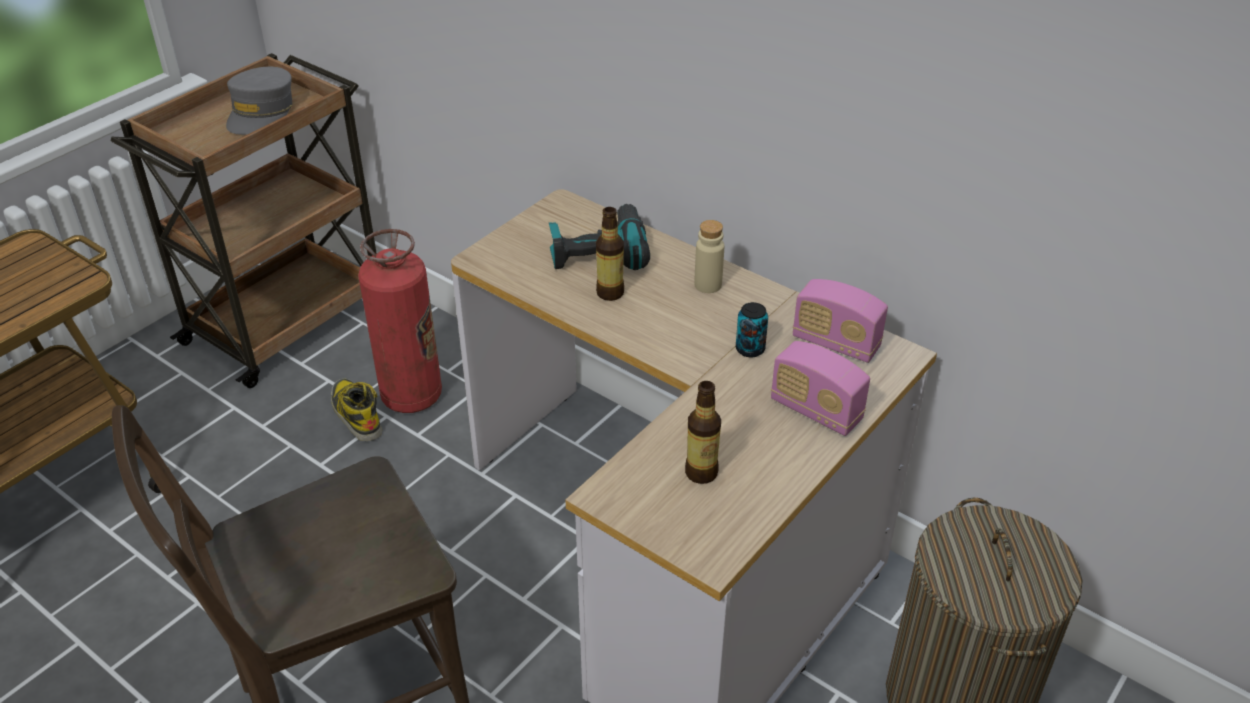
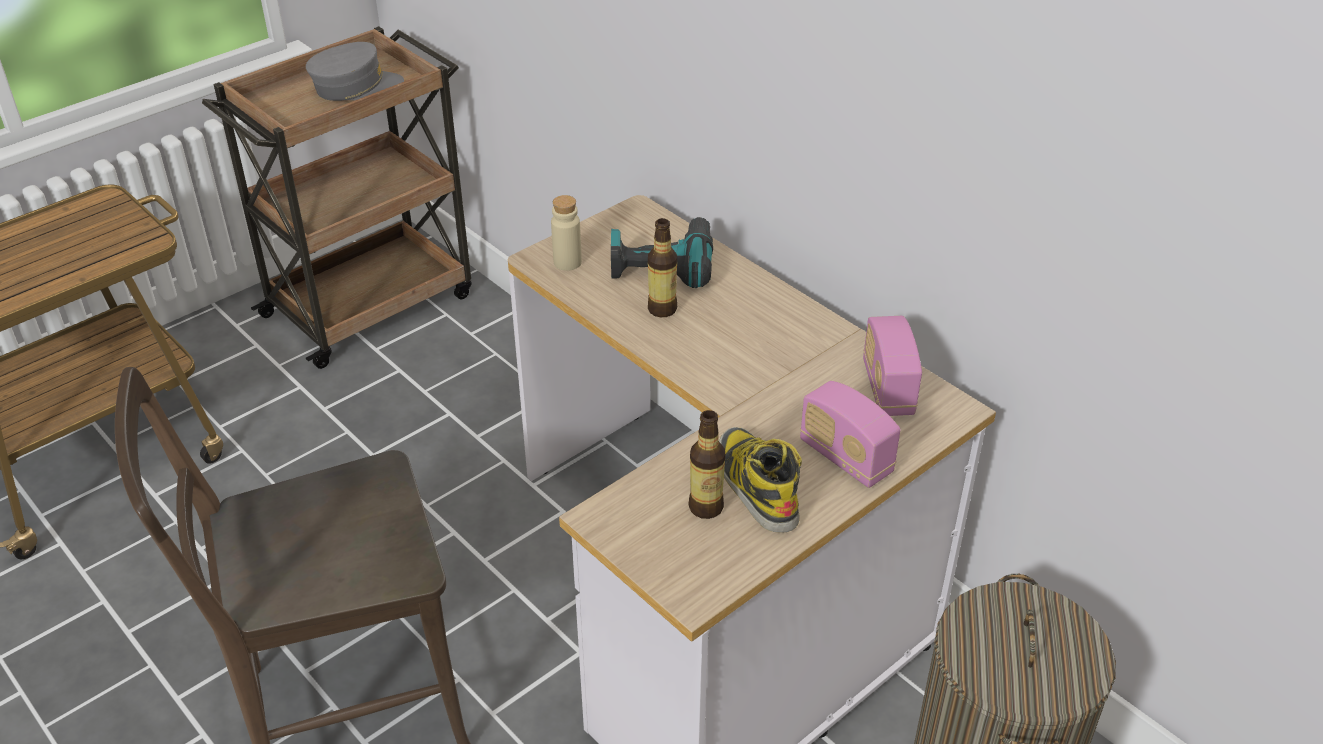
camera: 10 degrees right, 0 degrees up
grey cap [226,67,292,135] -> grey cap turned 135 degrees counterclockwise [306,42,404,101]
boot [331,379,382,441] -> boot moved to [719,427,802,533]
fire extinguisher [358,229,442,413] -> none
beige bottle [694,220,724,293] -> beige bottle moved to [551,195,582,271]
can [736,302,768,357] -> none
radio [793,279,888,363] -> radio turned 45 degrees clockwise [863,316,922,416]

